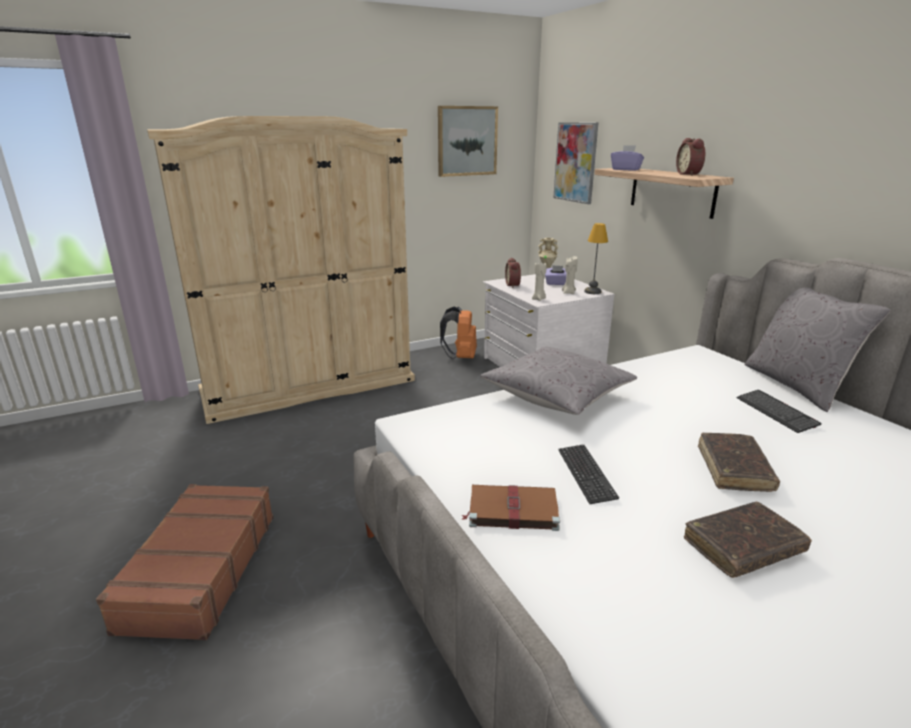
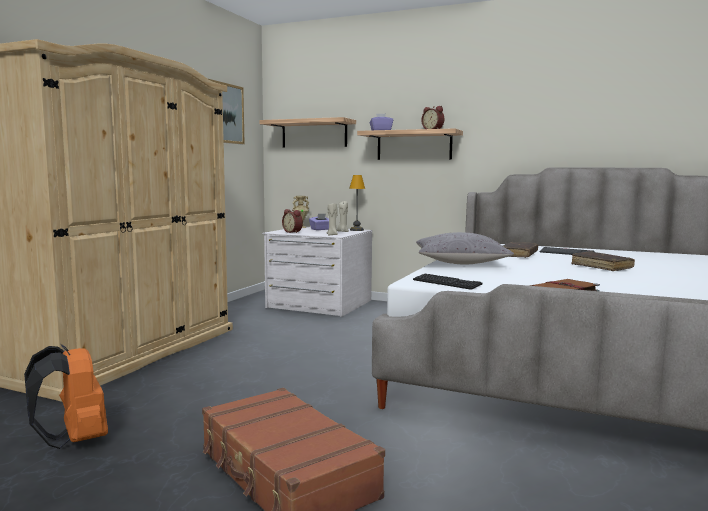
camera: 40 degrees left, 15 degrees down
orange backpack [440,307,477,359] -> orange backpack moved to [24,344,108,449]
picture [553,123,598,204] -> shelf [259,117,356,148]
keyboard [558,445,619,504] -> keyboard moved to [413,274,483,290]
brown book [684,502,812,578] -> brown book moved to [503,242,538,258]
grey pillow [744,288,891,412] -> none

